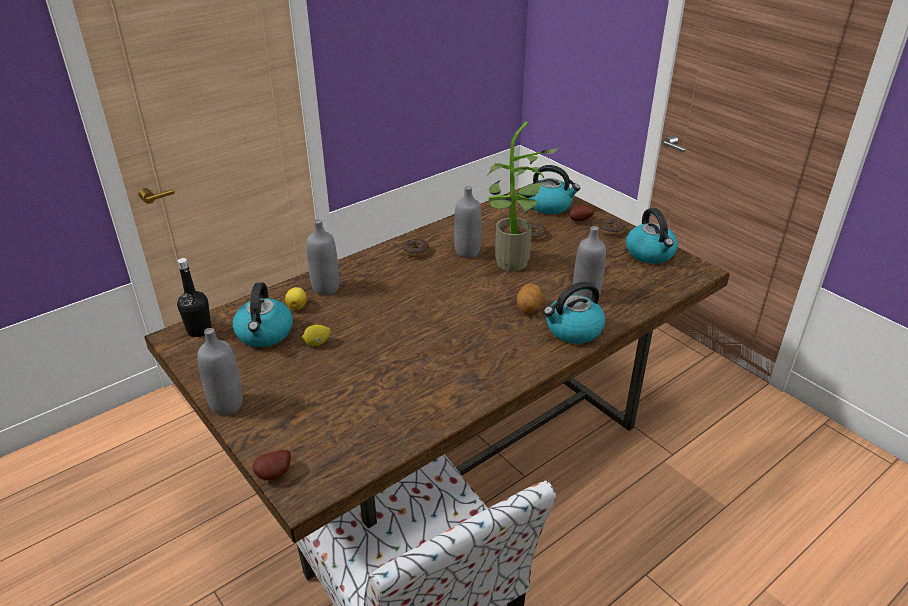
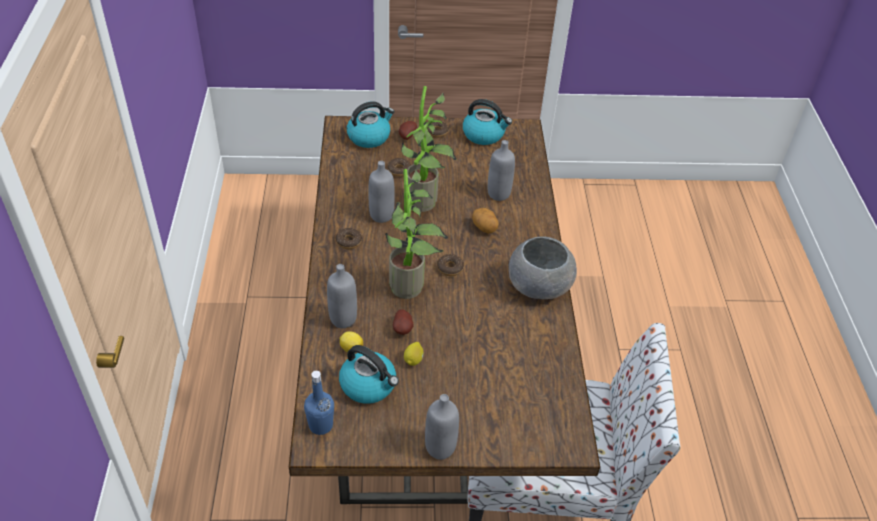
camera: 55 degrees left, 10 degrees up
black bottle [177,258,211,337] -> blue bottle [304,371,334,435]
potato [252,450,291,480] -> potato moved to [393,309,414,335]
kettle [543,281,605,344] -> none
none -> potted plant [385,169,448,299]
none -> donut [437,254,464,276]
none -> grey bowl [509,236,577,299]

